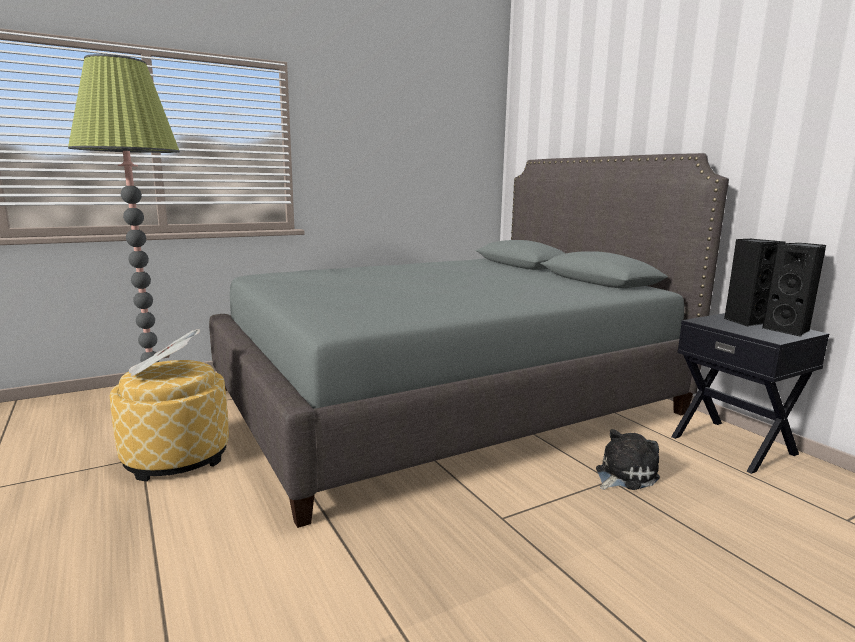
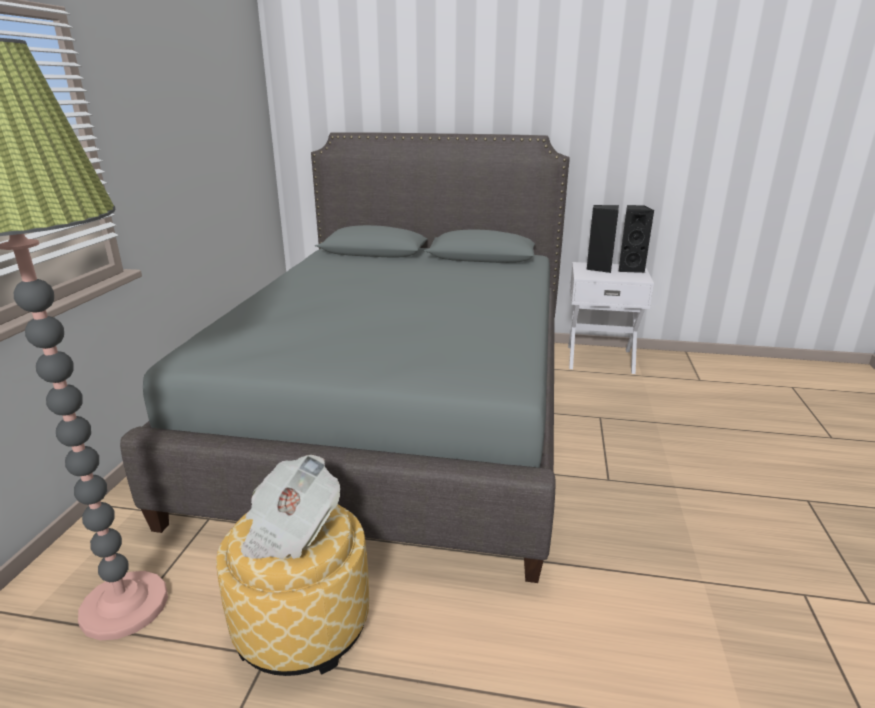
camera: 50 degrees left, 10 degrees up
plush toy [596,429,660,490] -> none
black nightstand [671,313,829,474] -> white nightstand [568,262,654,374]

